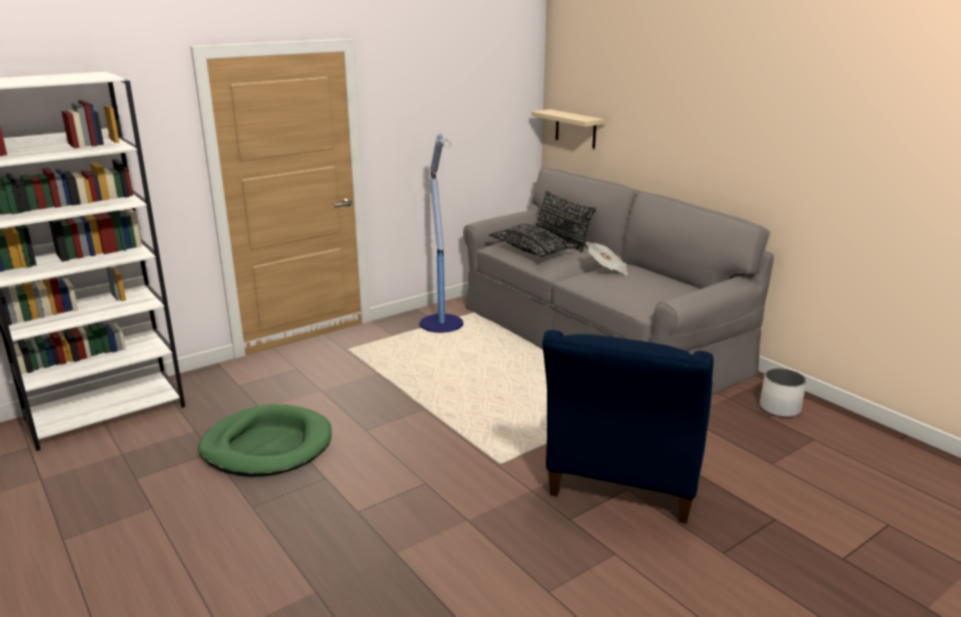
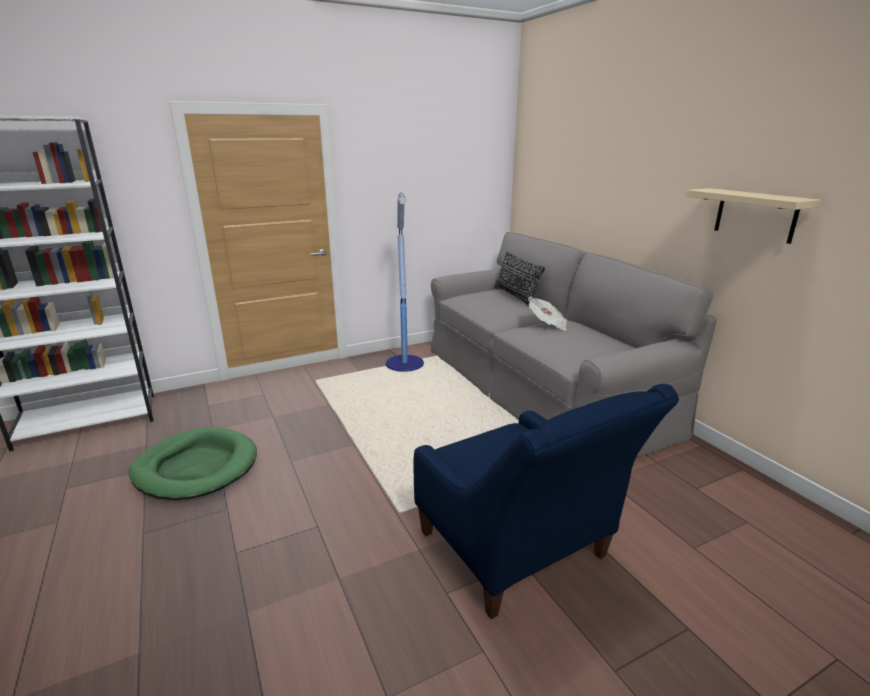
camera: 10 degrees right, 0 degrees up
black pillow [489,224,578,257] -> none
beige shelf [532,109,605,148] -> beige shelf moved to [686,188,821,244]
blue armchair [542,330,713,524] -> blue armchair turned 60 degrees counterclockwise [414,384,679,619]
white planter [760,368,806,417] -> none

